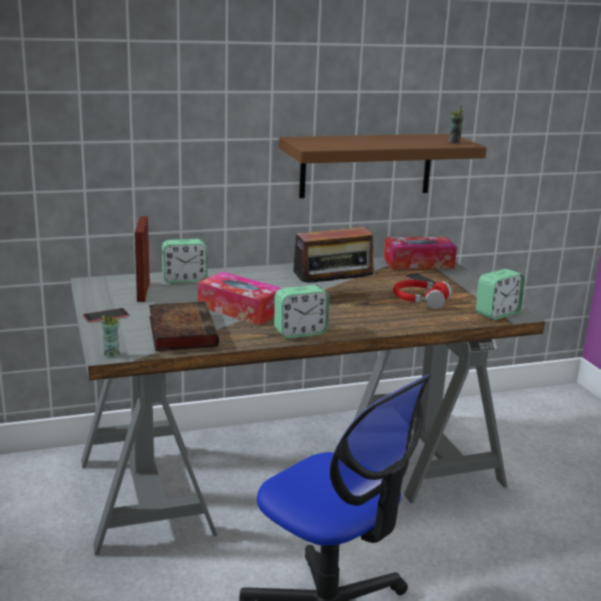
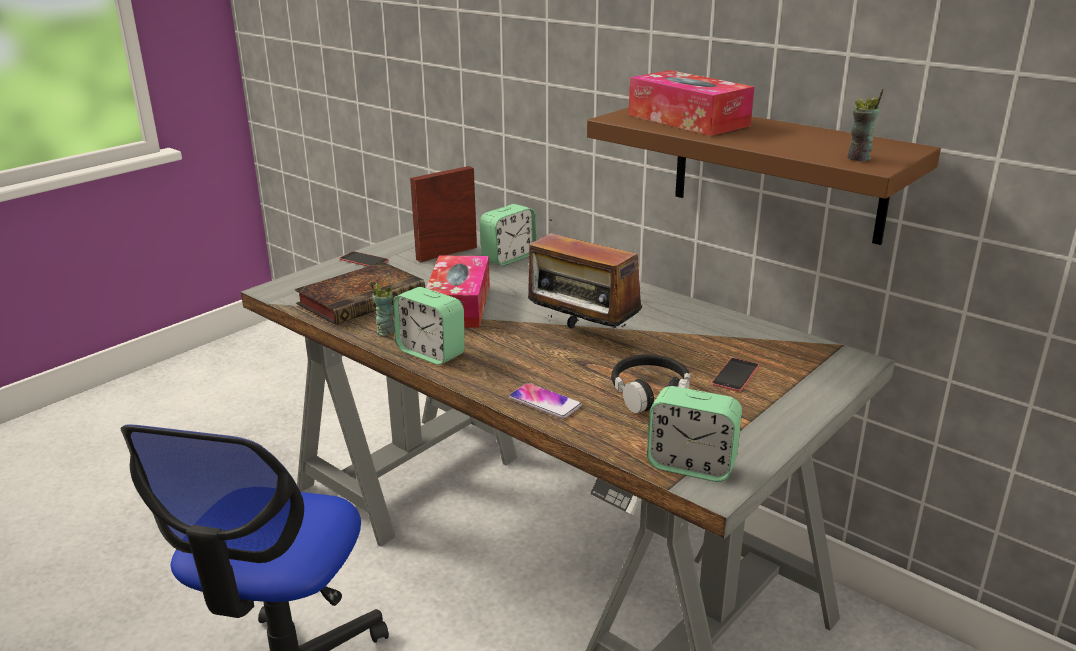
camera: 60 degrees right, 5 degrees up
cup [101,314,120,358] -> cup moved to [370,282,395,336]
alarm clock [162,239,208,283] -> alarm clock turned 90 degrees counterclockwise [480,204,536,265]
tissue box [384,237,457,269] -> tissue box moved to [629,70,754,136]
red headphones [393,280,452,309] -> black headphones [611,354,690,413]
none -> phone [509,383,582,419]

